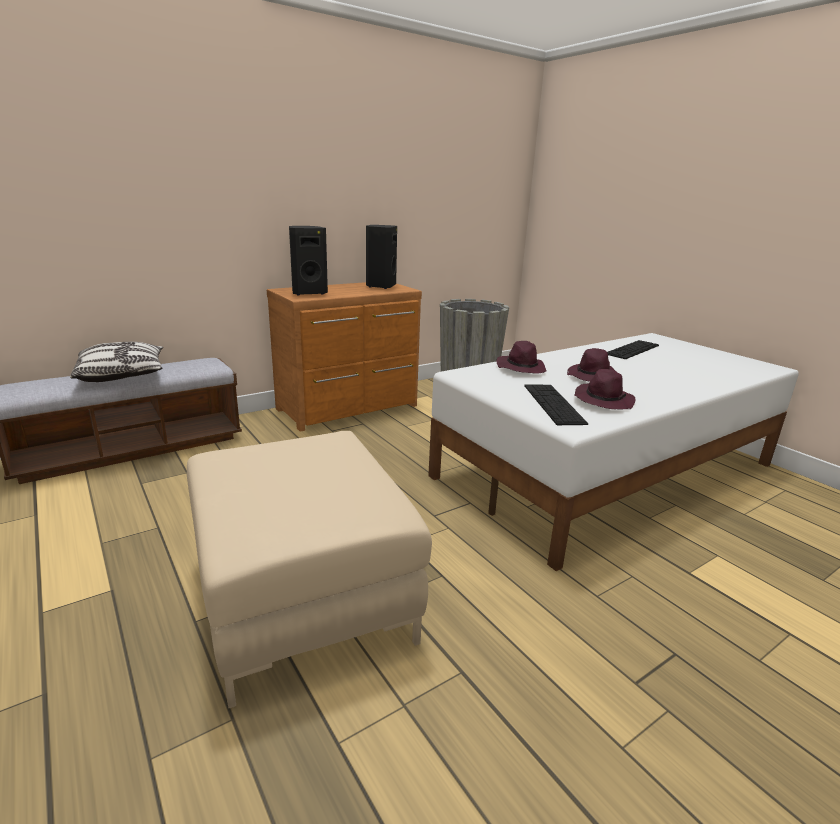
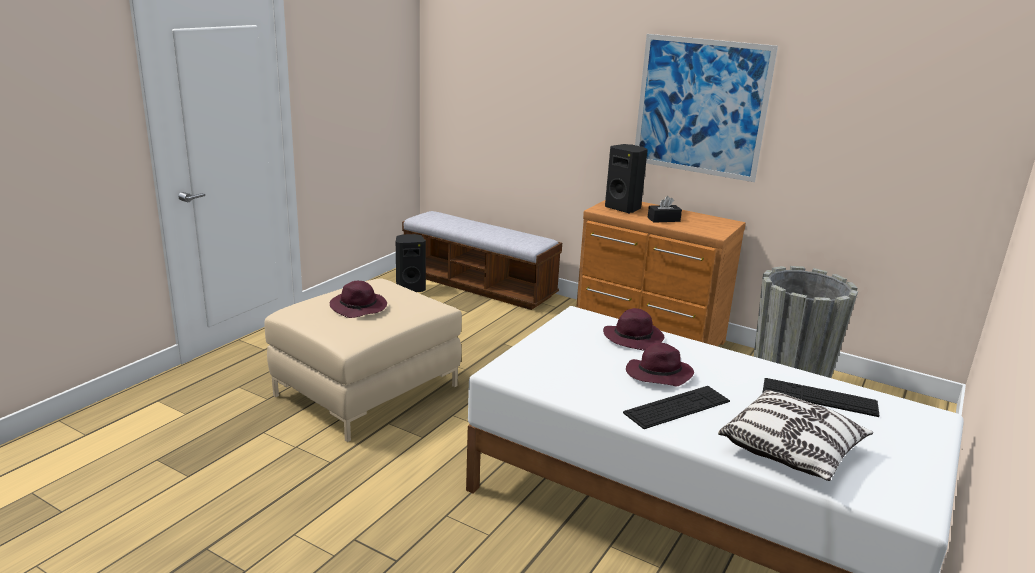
camera: 65 degrees right, 0 degrees up
pillow [70,342,163,382] -> pillow moved to [718,390,873,481]
black speaker [366,225,397,289] -> black speaker moved to [396,234,426,292]
keyboard [524,384,588,425] -> keyboard moved to [623,386,730,429]
purple hat [574,369,636,409] -> purple hat moved to [330,281,387,318]
none -> picture [635,34,778,182]
none -> black tissue box [647,196,682,223]

